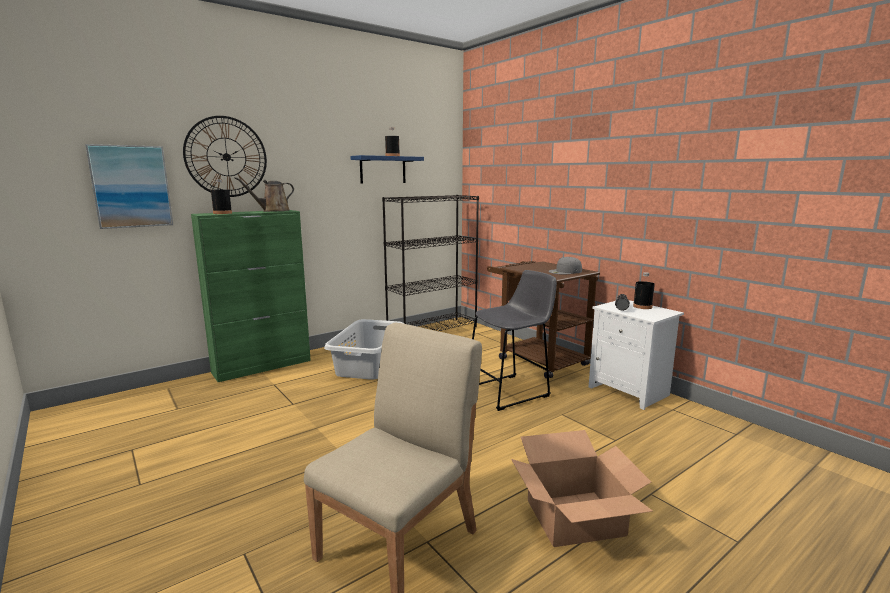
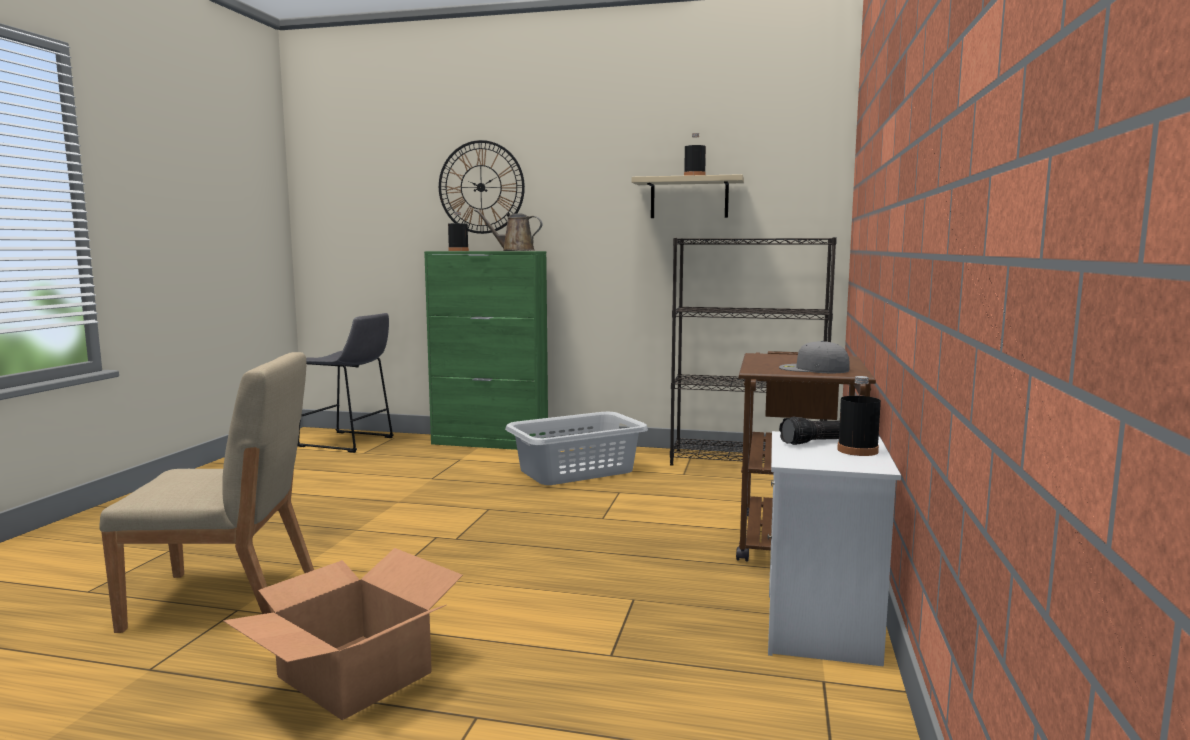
camera: 50 degrees right, 5 degrees down
picture [85,144,173,229] -> none
blue shelf [351,155,424,183] -> beige shelf [632,174,744,218]
grey stool [472,270,557,411] -> grey stool moved to [297,313,394,453]

